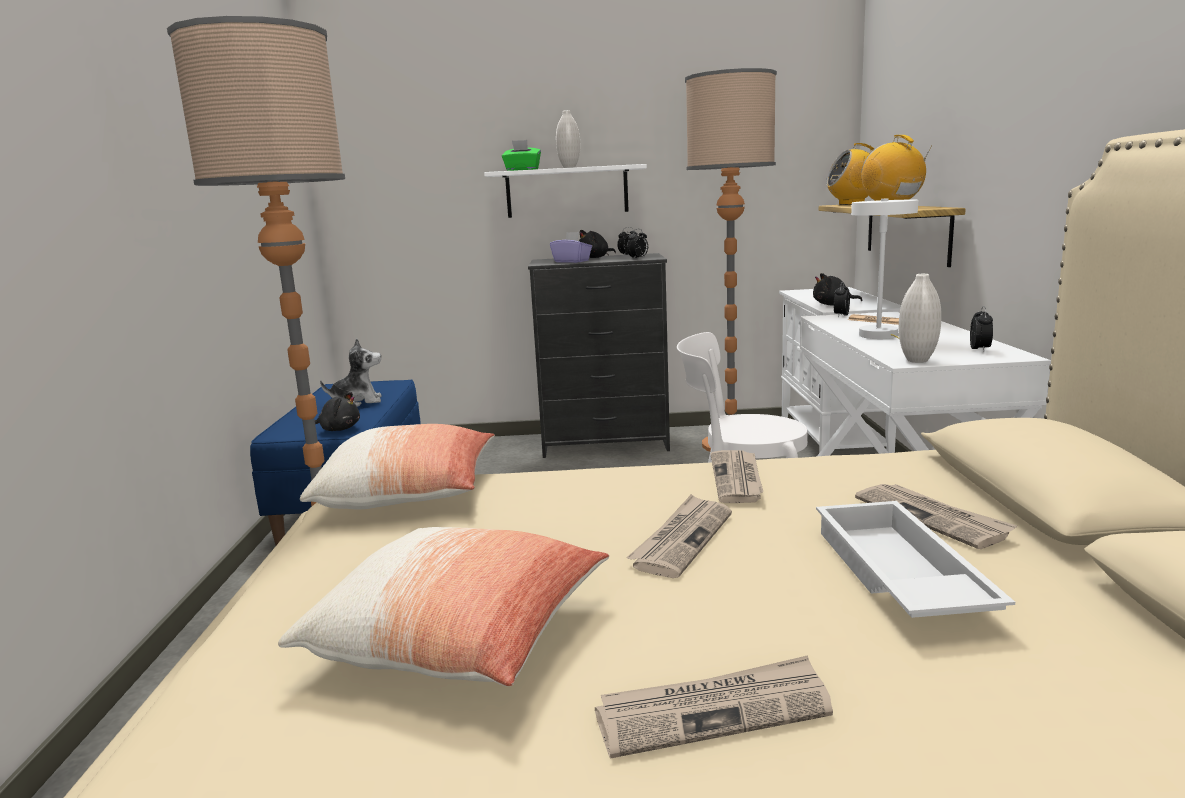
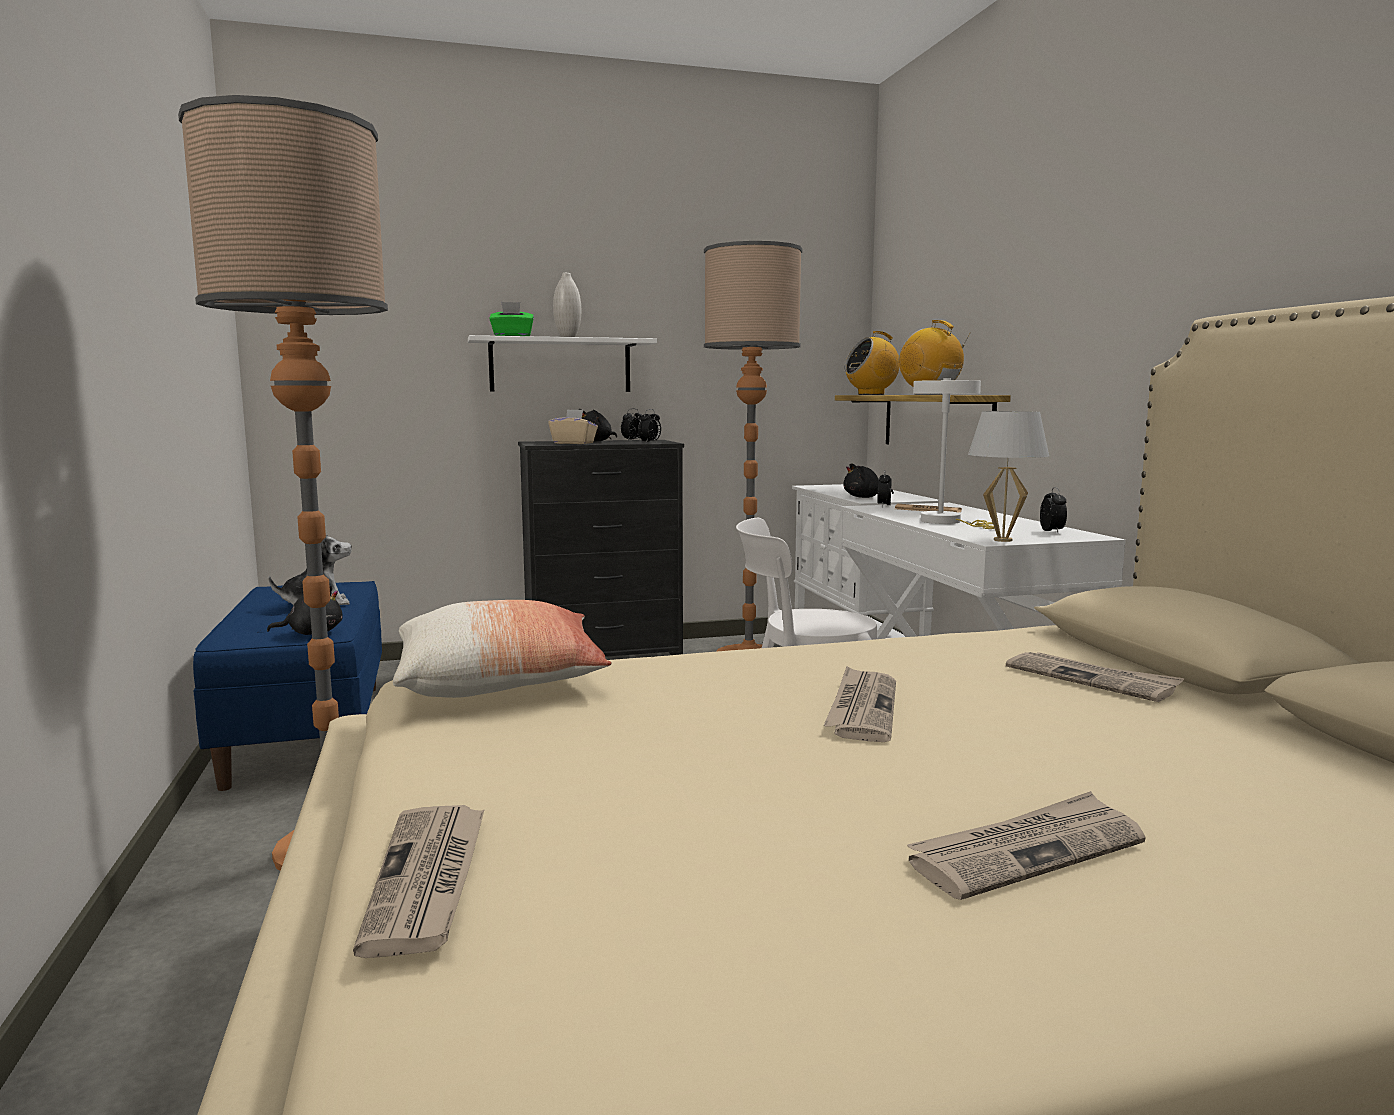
camera: 15 degrees left, 5 degrees down
pillow [278,527,609,686] -> none
purple tissue box [550,232,592,263] -> beige tissue box [548,409,598,444]
newspaper [711,450,763,503] -> newspaper moved to [353,805,484,958]
white tray [816,501,1015,618] -> none
white vase [899,274,941,363] -> white table lamp [968,411,1049,542]

